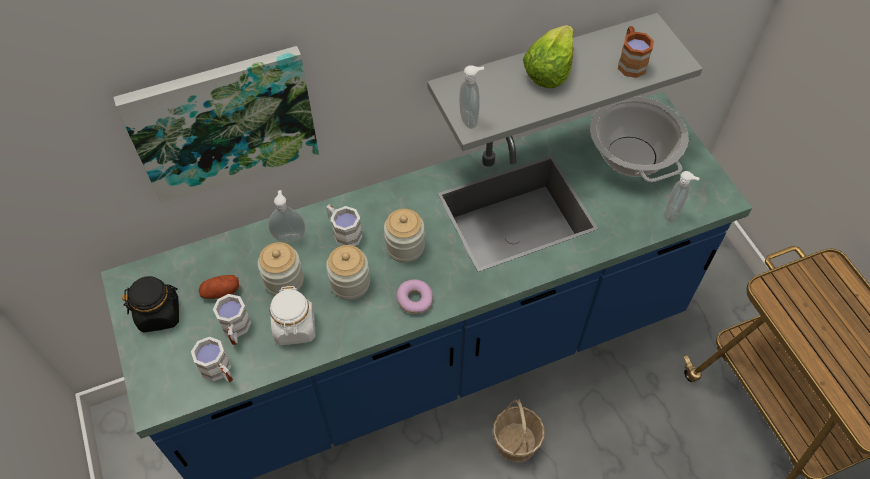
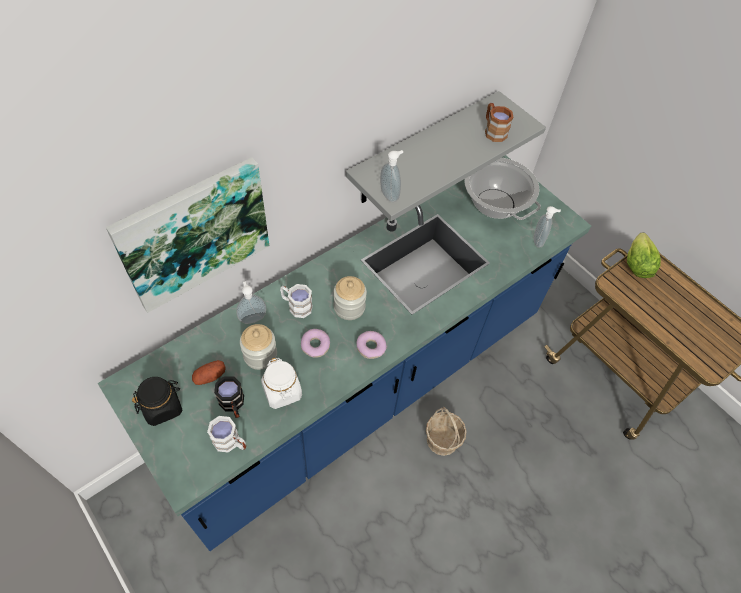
camera: 20 degrees left, 0 degrees up
white mug [213,294,251,345] -> black mug [214,376,244,418]
jar [326,245,370,300] -> donut [301,329,330,358]
lettuce [523,25,574,88] -> lettuce moved to [627,232,661,278]

